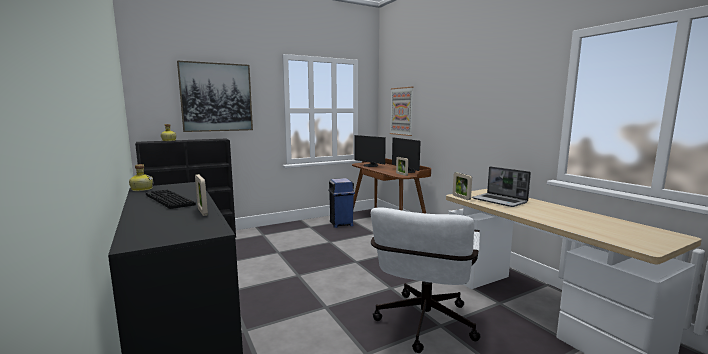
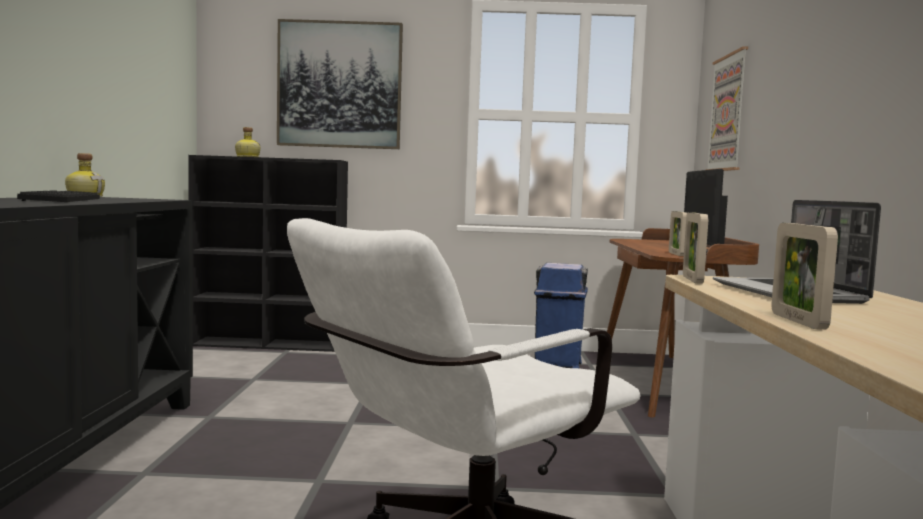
camera: 30 degrees right, 5 degrees down
picture frame [195,174,208,216] -> picture frame moved to [771,223,838,329]
monitor [355,135,386,167] -> none

